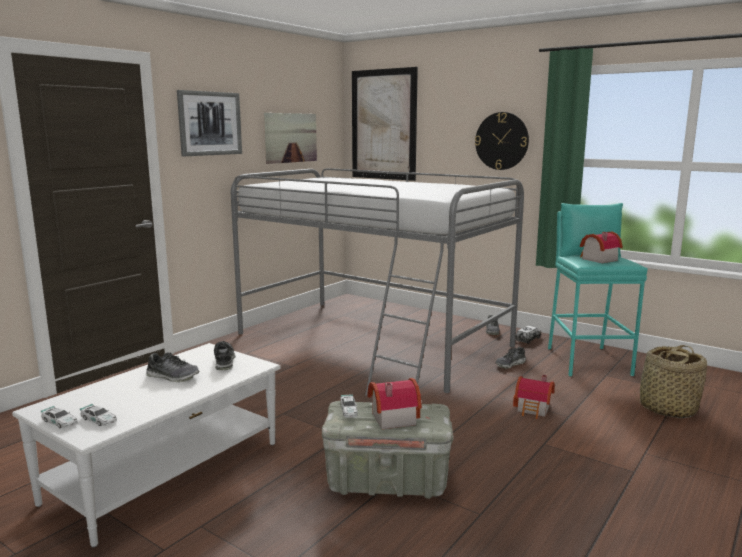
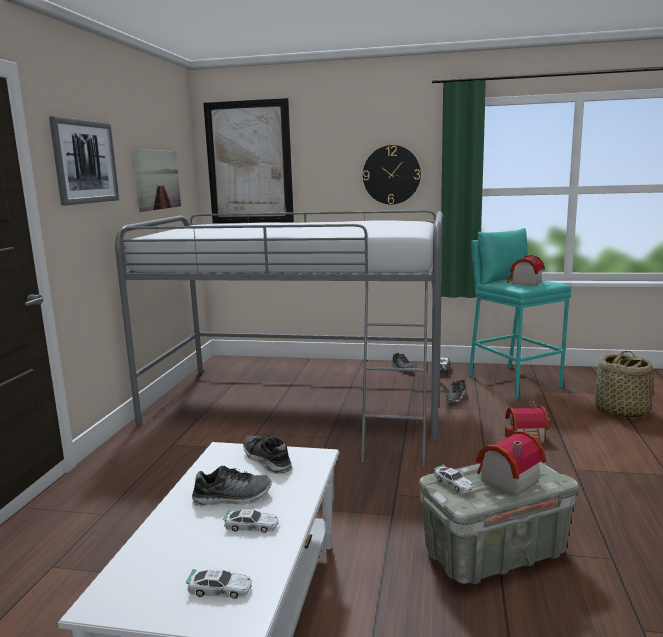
camera: 25 degrees left, 0 degrees up
toy car [41,406,77,429] -> toy car moved to [223,509,278,533]

